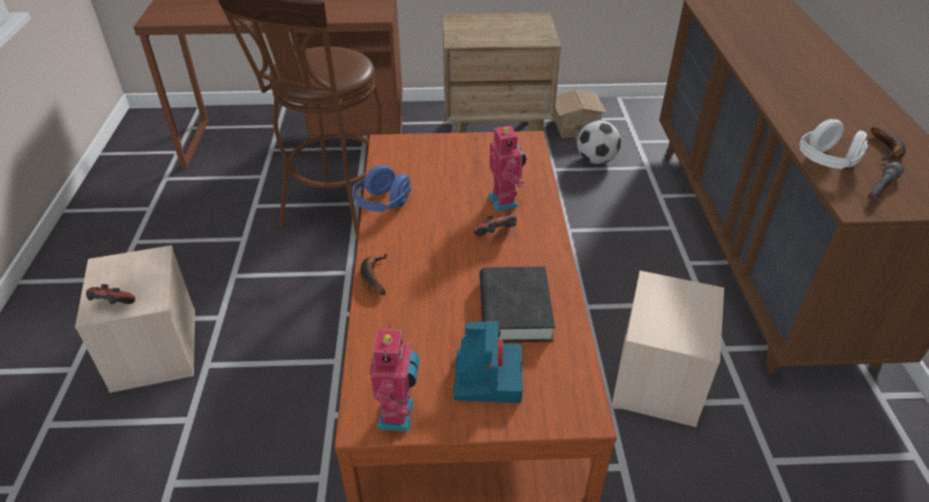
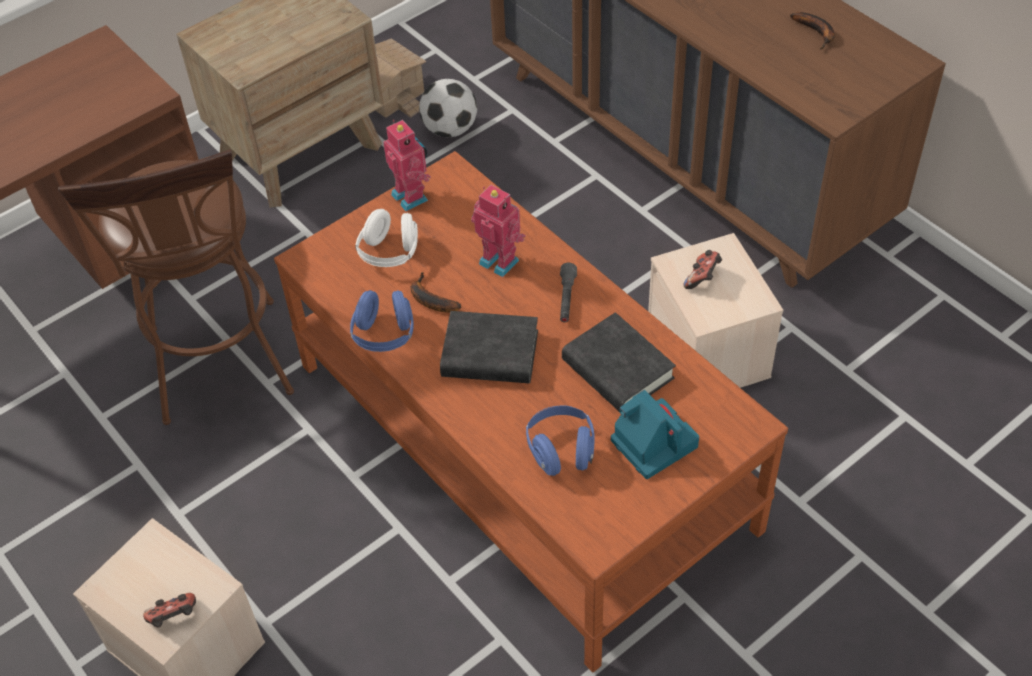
camera: 35 degrees left, 10 degrees up
banana [360,254,387,296] -> banana moved to [411,272,461,313]
toy robot [370,325,419,431] -> toy robot moved to [383,120,431,211]
game controller [474,211,517,236] -> game controller moved to [683,250,722,289]
white headphones [799,119,868,169] -> white headphones moved to [355,209,418,267]
grey flashlight [868,162,904,201] -> grey flashlight moved to [560,263,577,322]
none -> black book [440,311,538,383]
none -> blue headphones [526,405,595,476]

